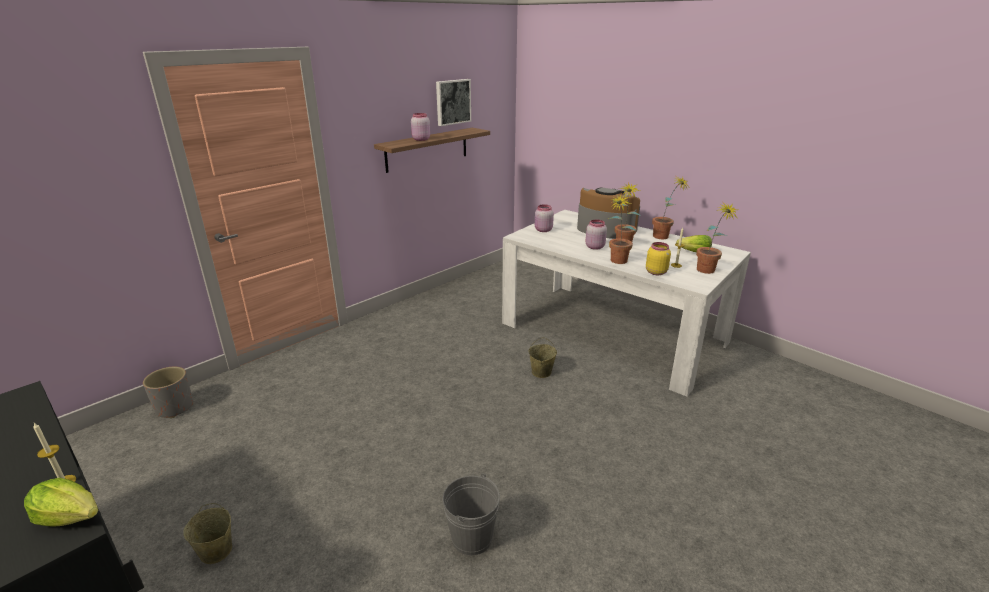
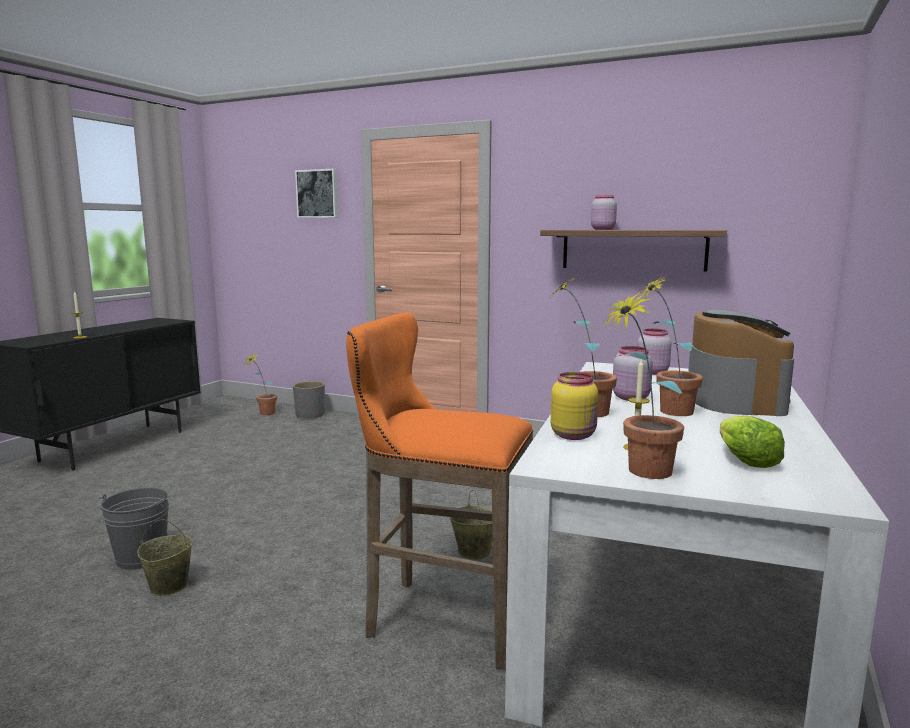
camera: 70 degrees right, 15 degrees down
lettuce [24,478,98,527] -> none
beige bucket [183,503,232,564] -> beige bucket moved to [137,518,193,596]
picture [436,79,471,126] -> picture moved to [295,169,338,218]
potted plant [652,177,689,239] -> potted plant moved to [245,354,277,415]
none -> orange stool [346,313,533,670]

